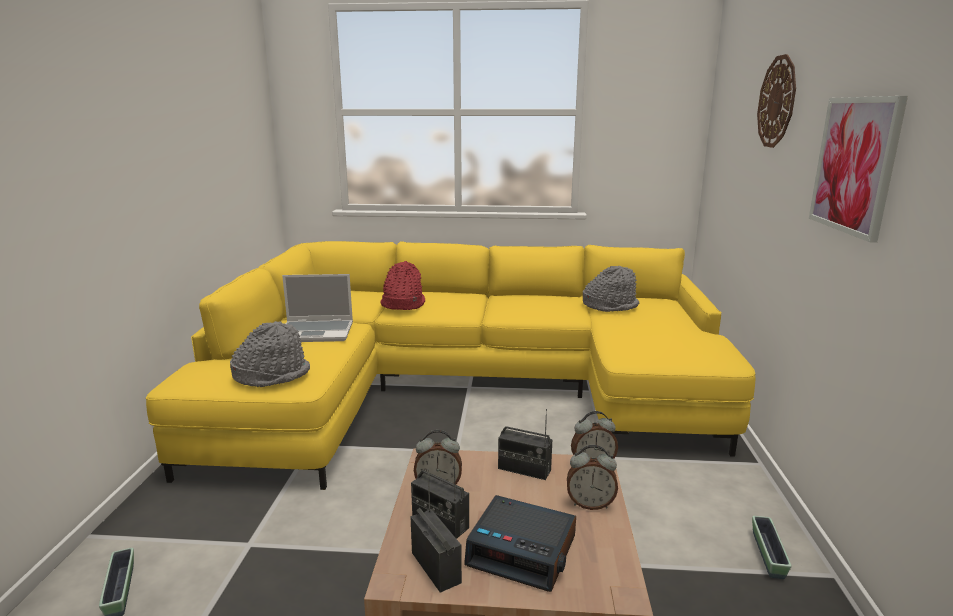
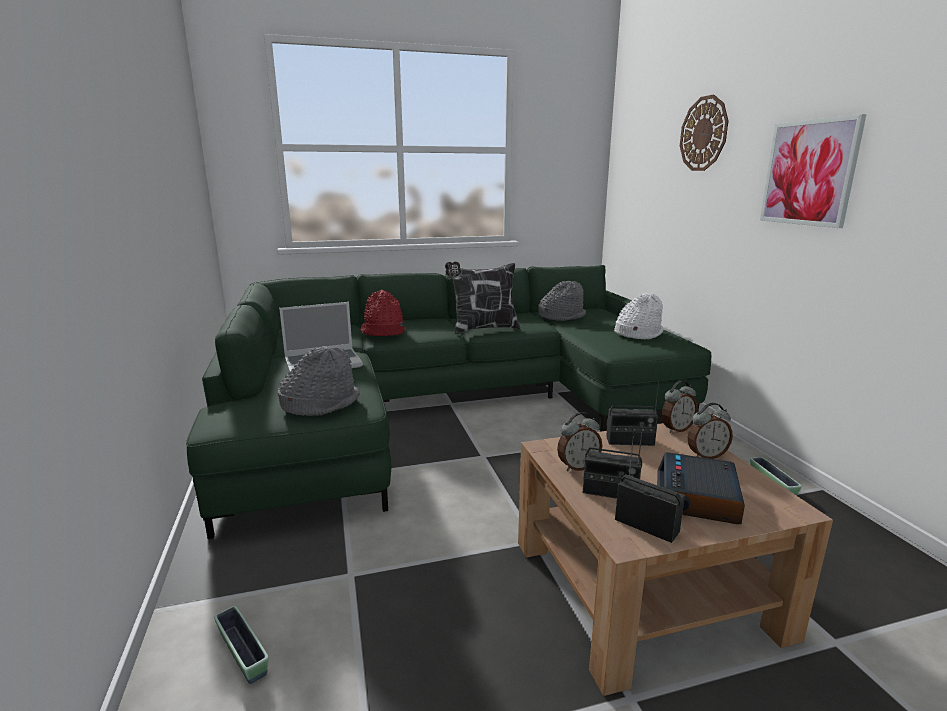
camera: 20 degrees left, 0 degrees up
yellow sofa [145,241,755,490] -> green sofa [186,265,712,539]
alarm clock [464,495,576,592] -> alarm clock turned 105 degrees clockwise [657,452,745,524]
none -> pillow [445,262,521,335]
none -> white hat [614,294,664,339]

